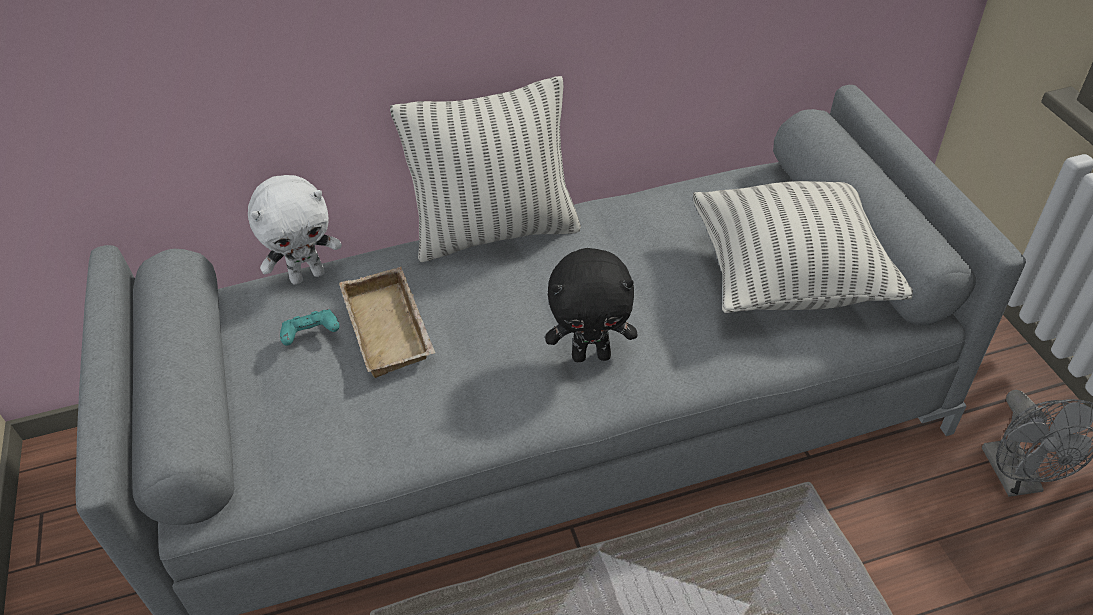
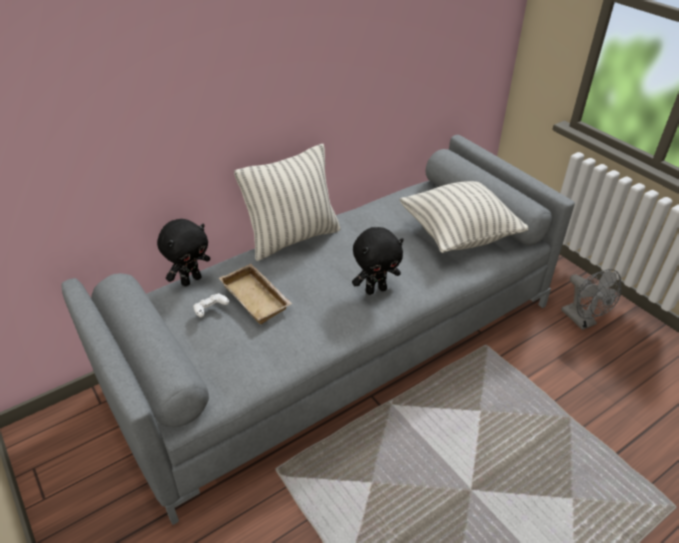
camera: 20 degrees left, 5 degrees down
white plush toy [248,175,342,285] -> black plush toy [157,219,210,286]
turquoise game controller [280,309,339,346] -> white game controller [193,293,229,317]

